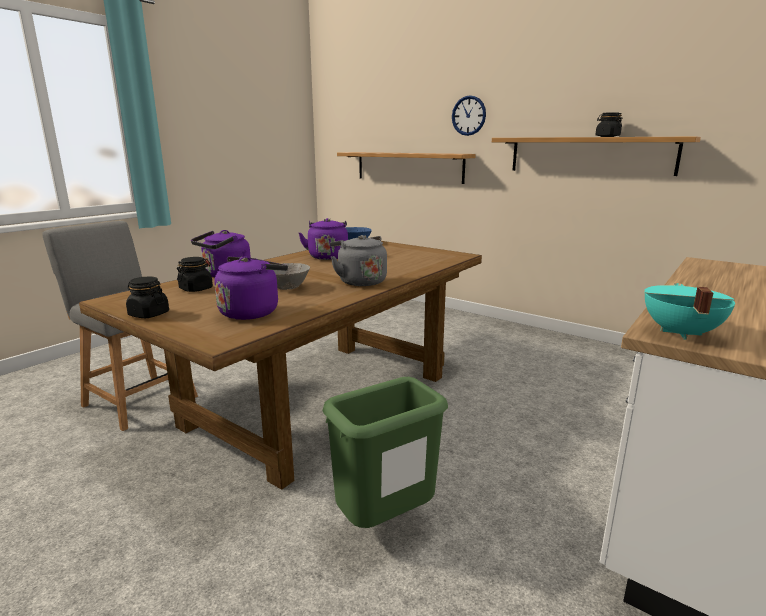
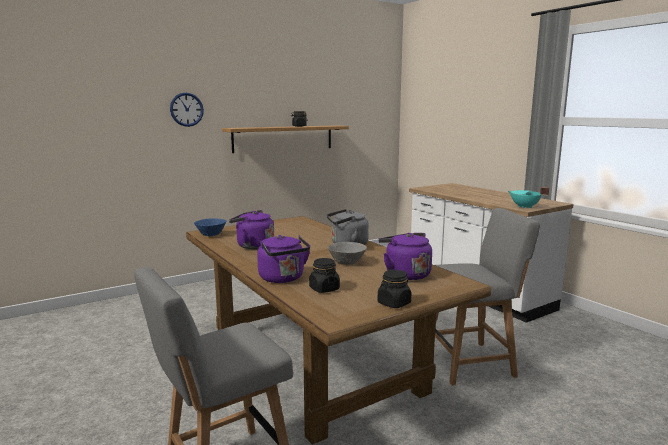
camera: 70 degrees left, 5 degrees down
green trash can [322,377,448,528] -> grey chair [435,208,540,386]
shelf [337,152,476,184] -> none

